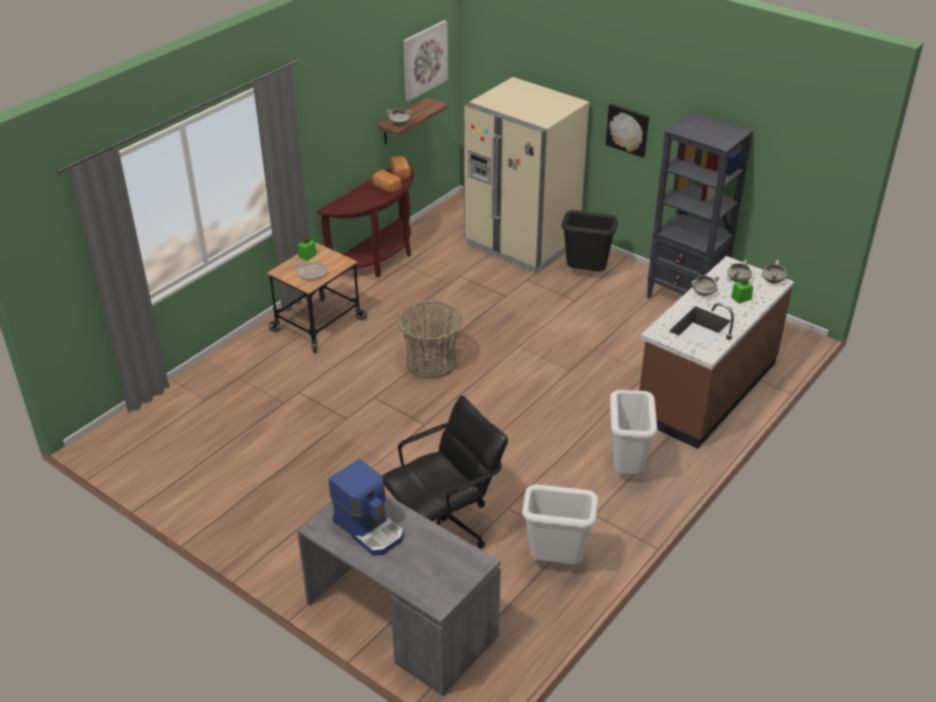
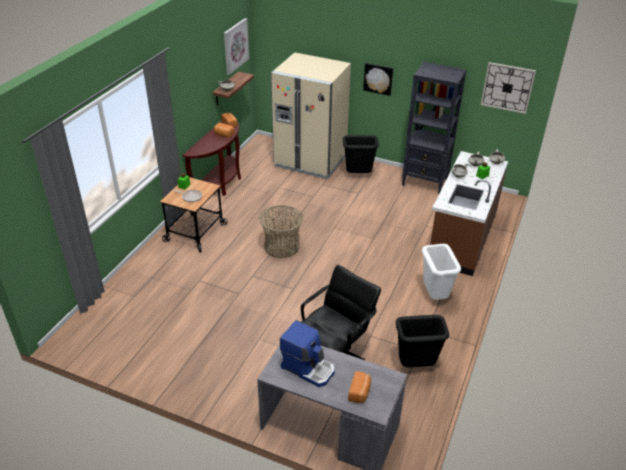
camera: 15 degrees left, 0 degrees up
white trash can [522,485,598,564] -> black trash can [396,315,449,367]
none -> bread [348,371,371,403]
none -> wall clock [481,62,536,114]

